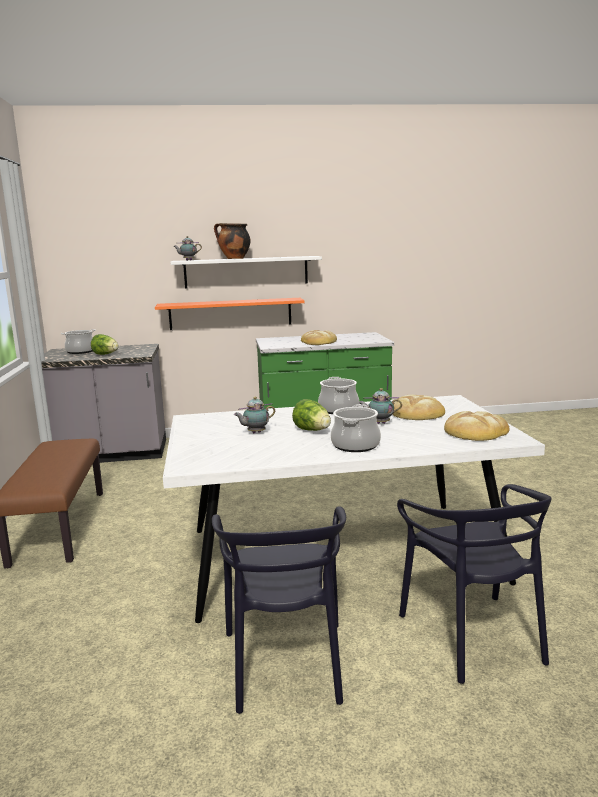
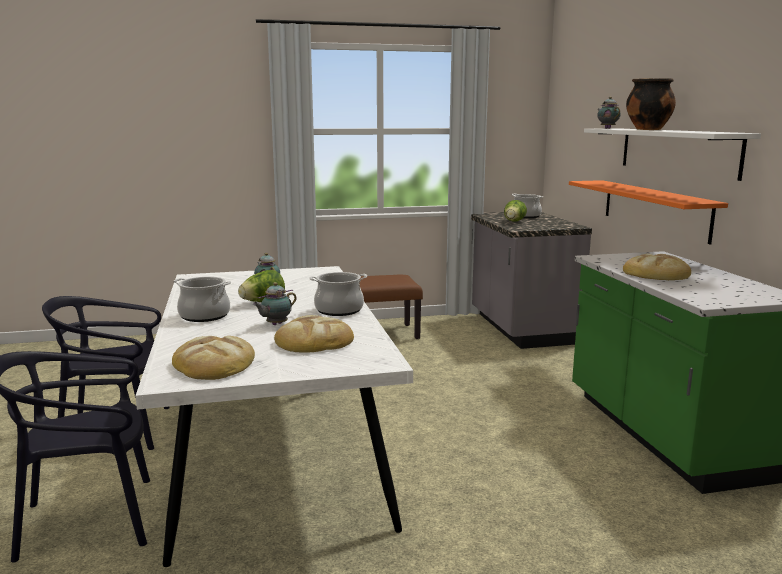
camera: 85 degrees right, 0 degrees up
teapot [358,388,402,424] -> teapot turned 135 degrees counterclockwise [253,282,297,325]

